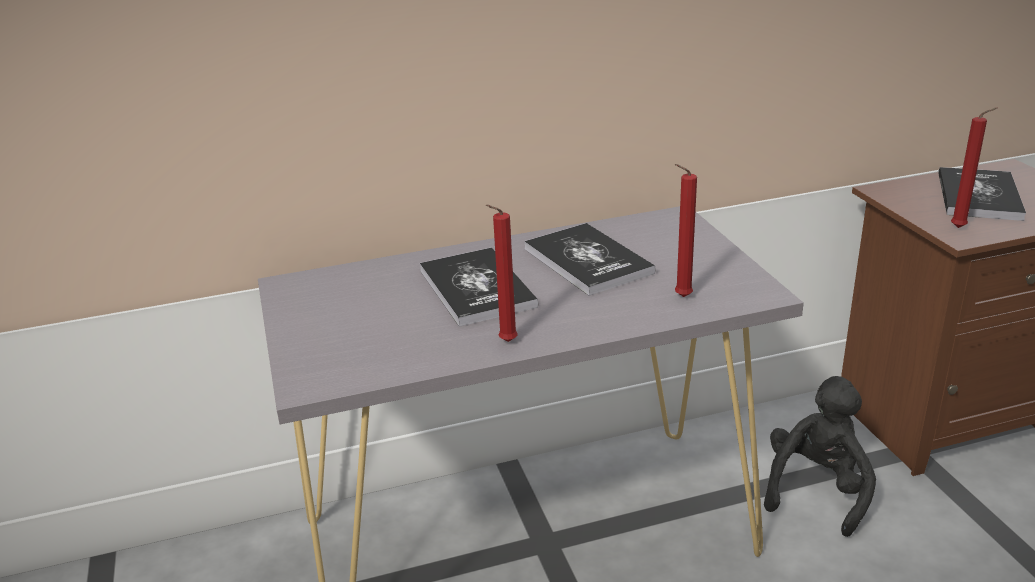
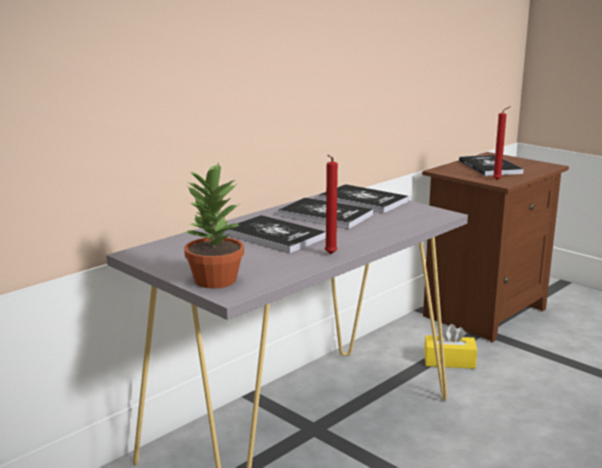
camera: 30 degrees left, 10 degrees down
red candle [675,164,697,297] -> none
black plush toy [764,376,876,537] -> yellow tissue box [424,324,477,369]
none -> potted plant [184,162,244,288]
none -> book [319,184,409,213]

